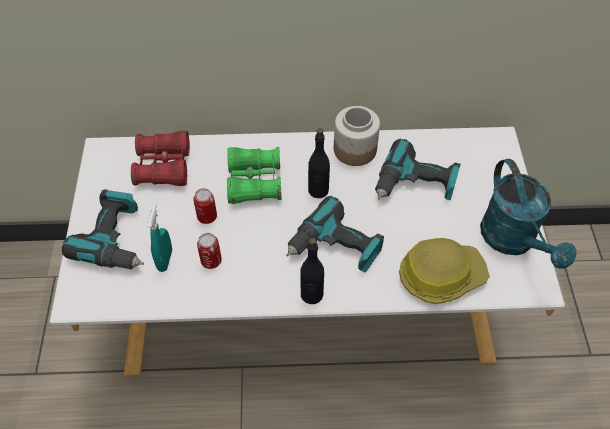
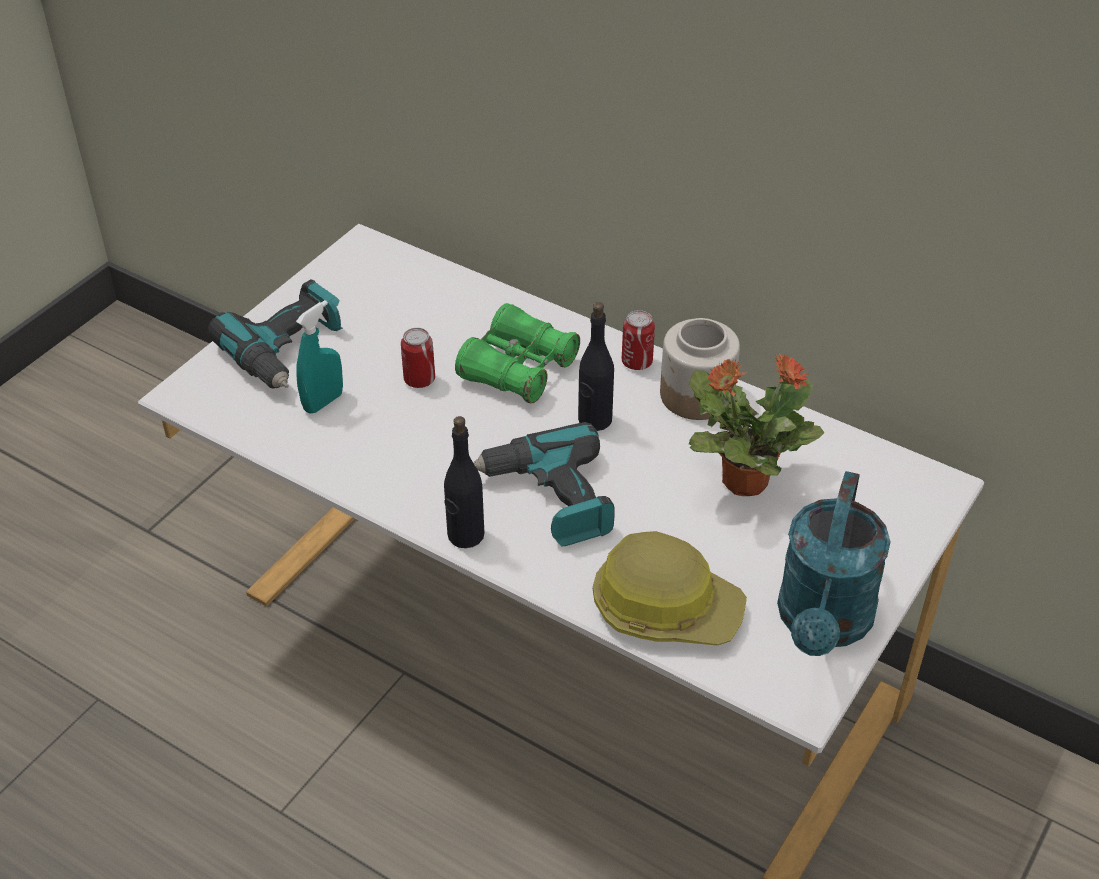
camera: 35 degrees right, 10 degrees down
red binoculars [131,131,190,186] -> none
can [197,233,222,269] -> can moved to [622,310,655,370]
power drill [375,139,461,201] -> potted plant [689,353,824,496]

